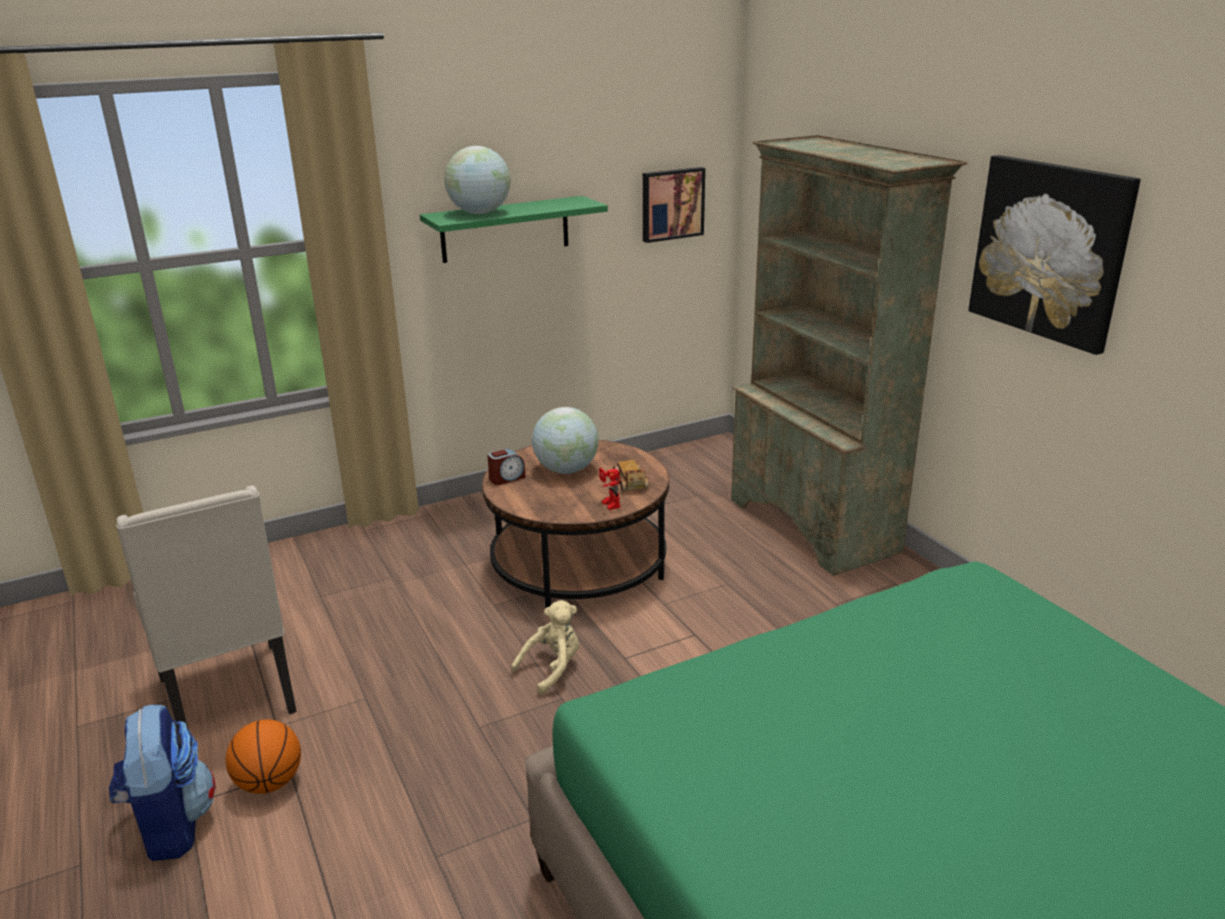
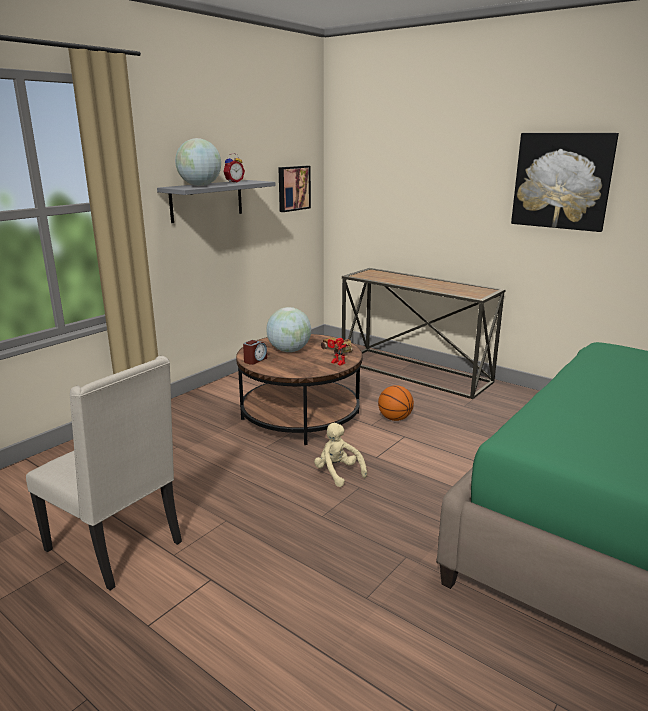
camera: 25 degrees left, 5 degrees down
backpack [109,705,216,861] -> none
basketball [226,720,301,794] -> basketball moved to [378,385,414,421]
green shelf [420,196,608,263] -> grey shelf [157,180,275,223]
beige plush toy [511,600,579,695] -> beige plush toy turned 60 degrees counterclockwise [314,423,367,487]
green bookcase [731,135,967,576] -> console table [342,268,506,399]
none -> alarm clock [223,153,245,183]

